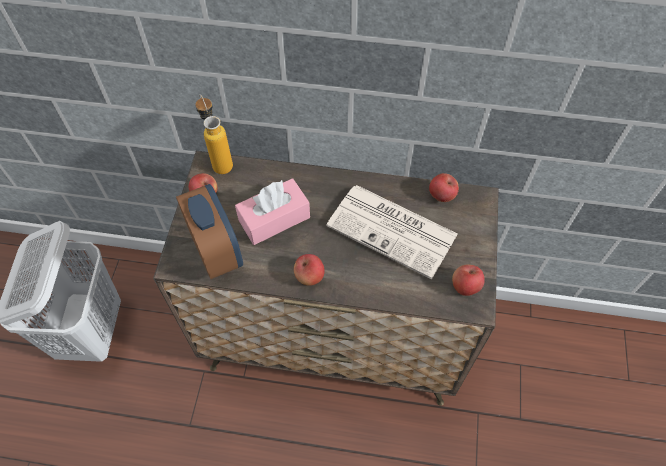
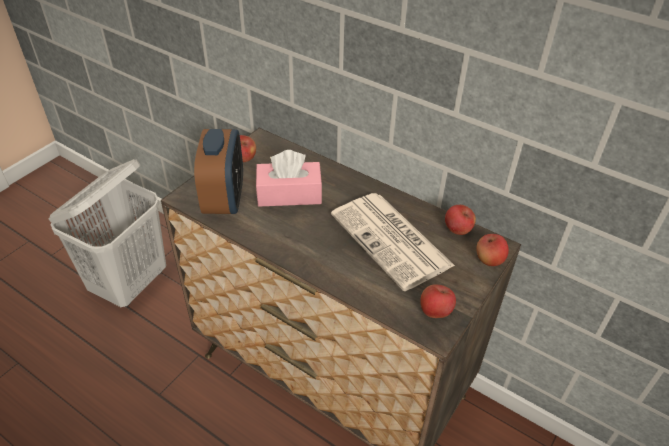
camera: 25 degrees right, 15 degrees down
bottle [195,94,233,174] -> none
apple [294,254,325,286] -> apple moved to [476,234,509,266]

